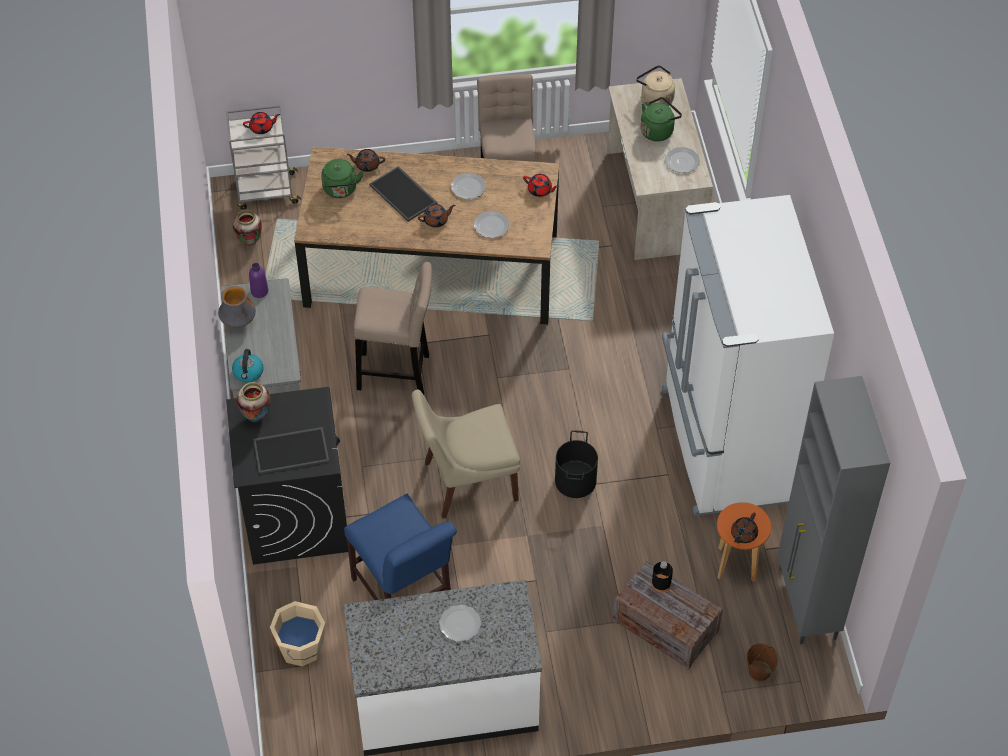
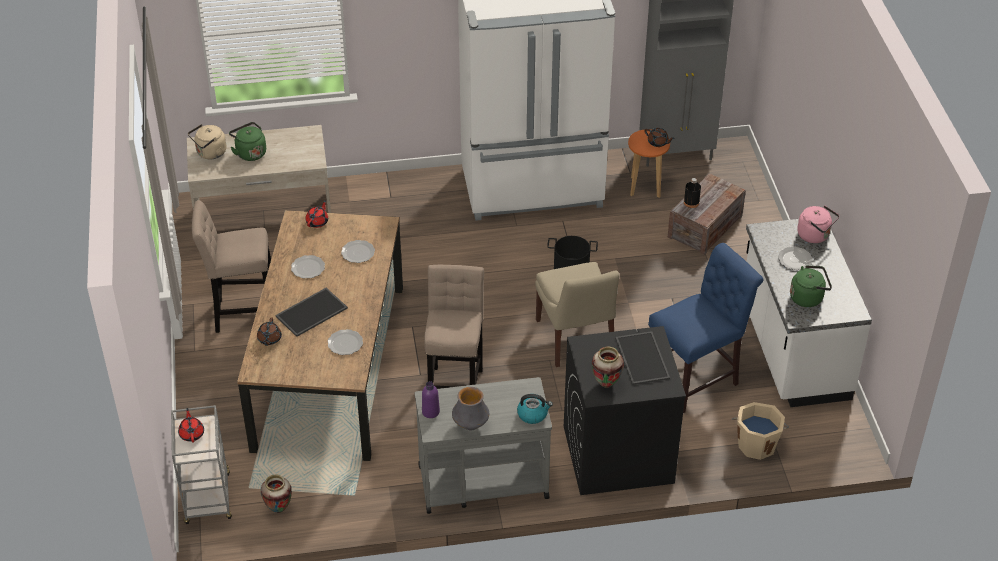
camera: 90 degrees left, 10 degrees down
green kettle [321,159,363,198] -> green kettle moved to [790,265,832,307]
brown teapot [418,204,455,227] -> none
plate [665,147,700,173] -> plate moved to [328,329,363,355]
brown bucket [747,643,778,681] -> none
none -> pink kettle [797,205,839,243]

